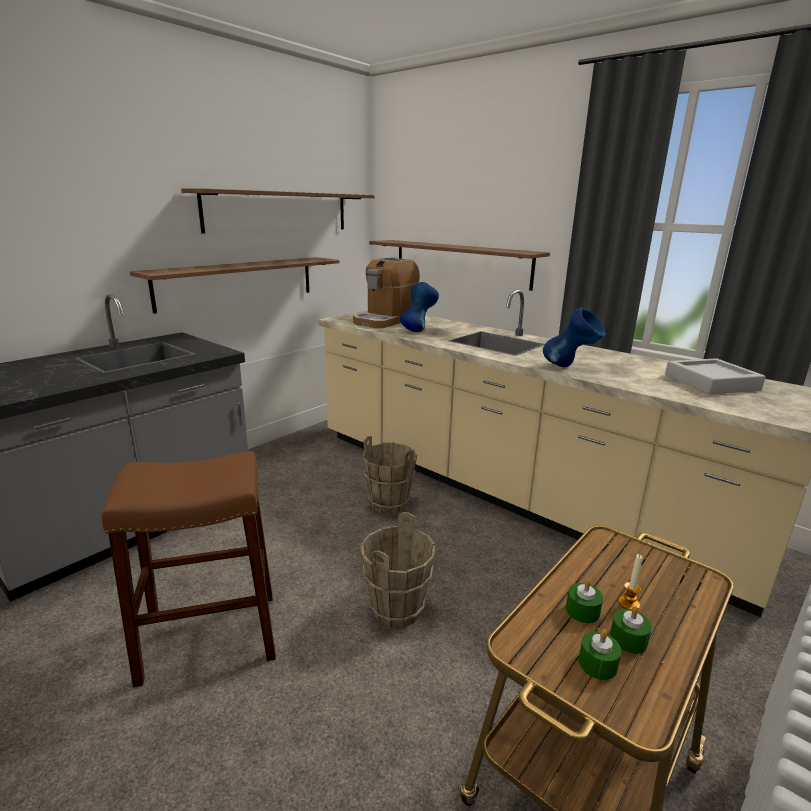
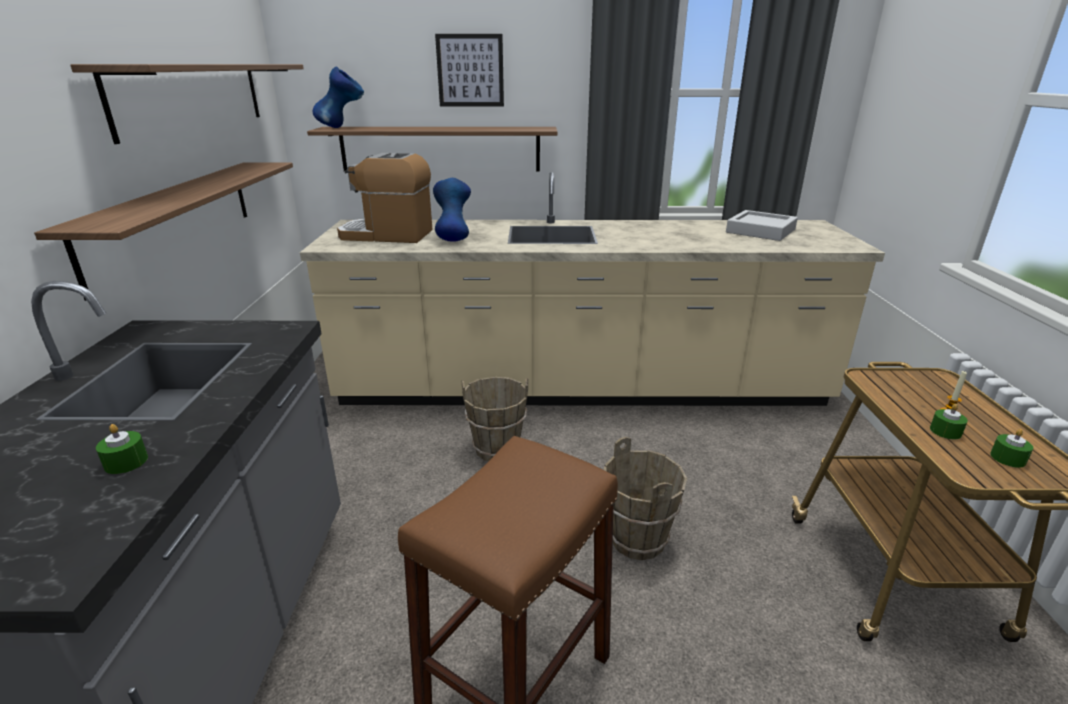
camera: 40 degrees left, 5 degrees up
coffee machine [353,257,420,328] -> coffee machine turned 105 degrees clockwise [337,153,433,243]
blue vase [543,307,606,367] -> blue vase moved to [313,67,364,128]
green candle [610,606,652,654] -> green candle moved to [96,424,148,474]
none -> picture [435,34,504,107]

